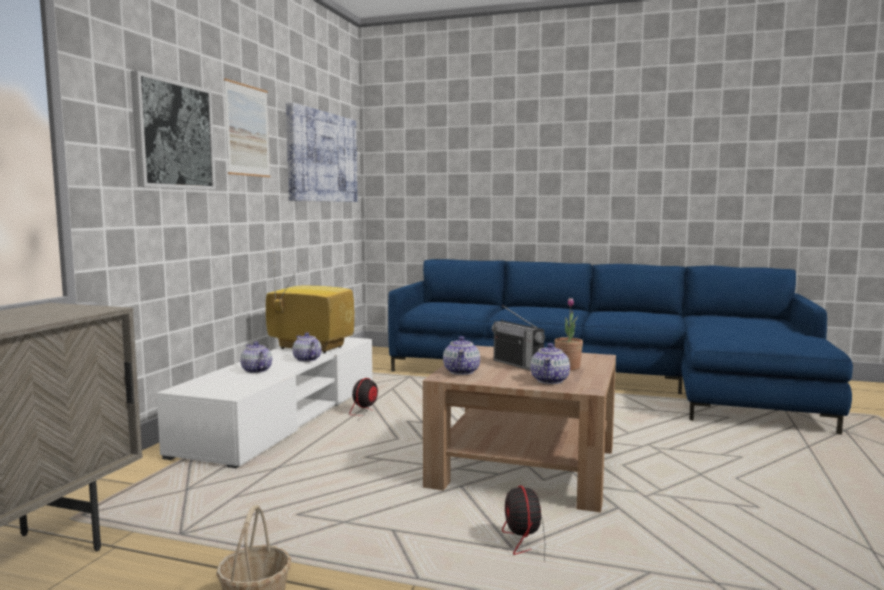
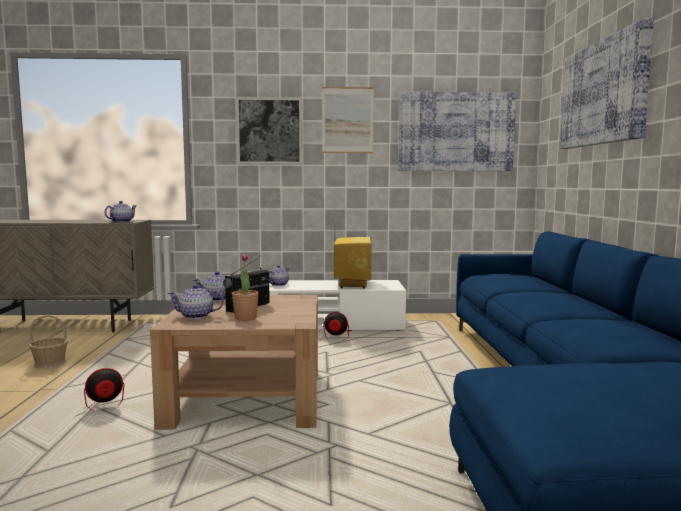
camera: 70 degrees right, 0 degrees up
teapot [292,332,322,362] -> teapot moved to [105,201,136,223]
none -> picture [560,18,654,149]

